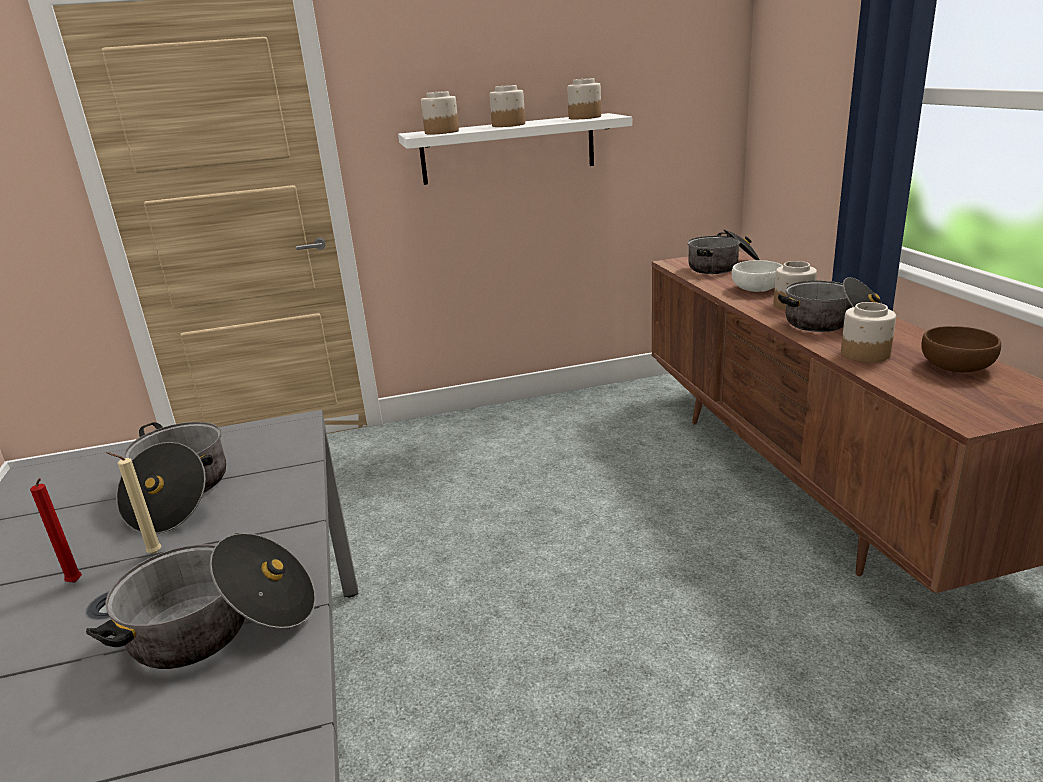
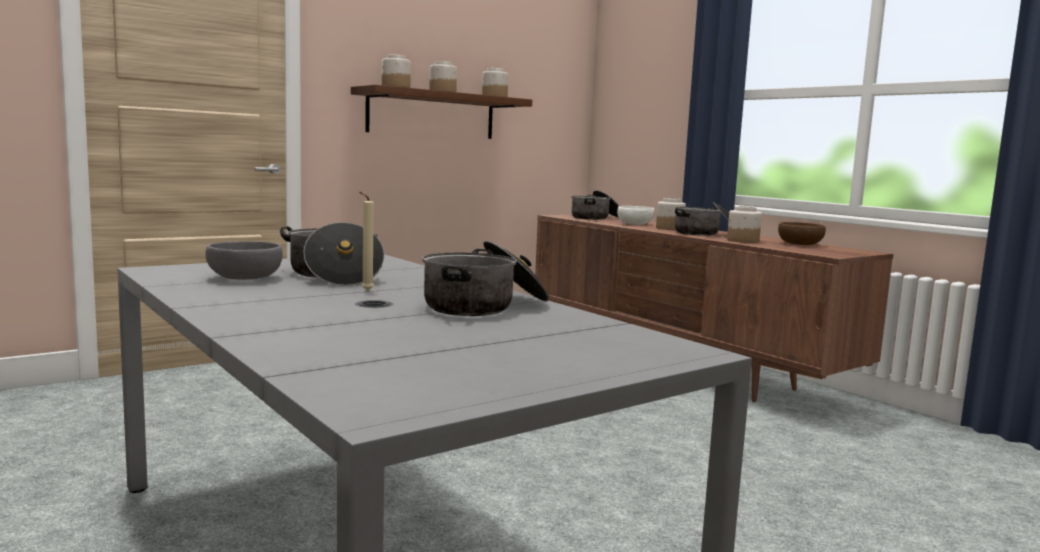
camera: 25 degrees left, 15 degrees down
red candle [30,478,82,582] -> none
white shelf [398,113,632,185] -> brown shelf [351,84,532,139]
none -> grey bowl [205,241,283,280]

